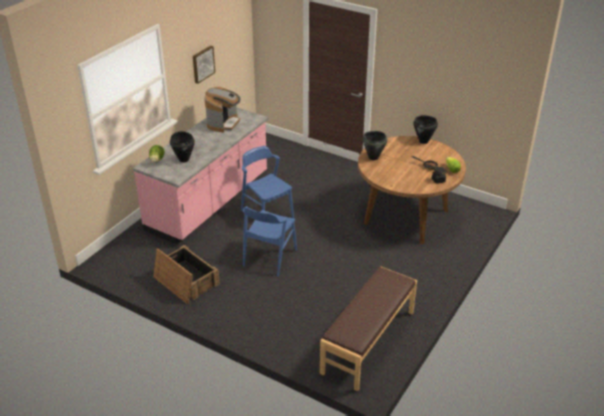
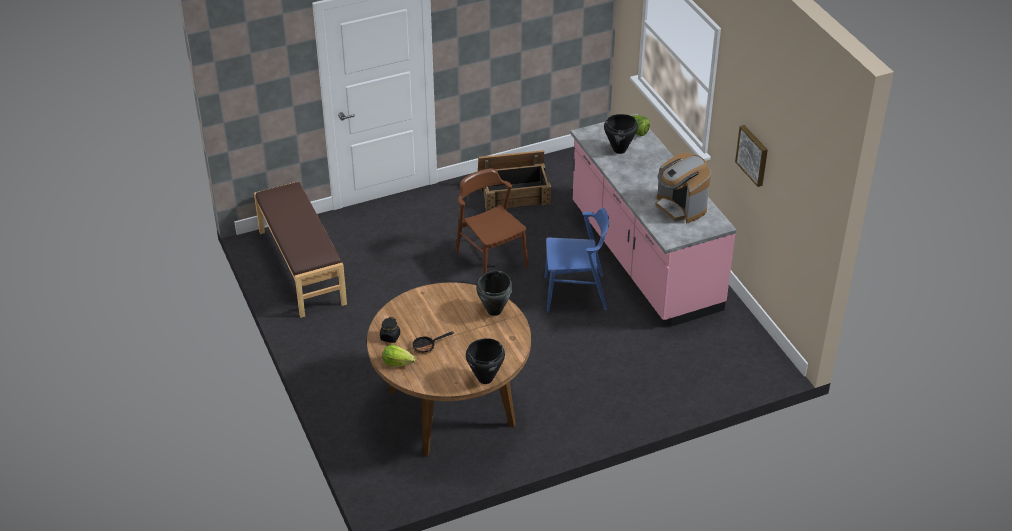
camera: 125 degrees right, 5 degrees up
blue chair [243,206,297,276] -> brown chair [456,168,528,275]

